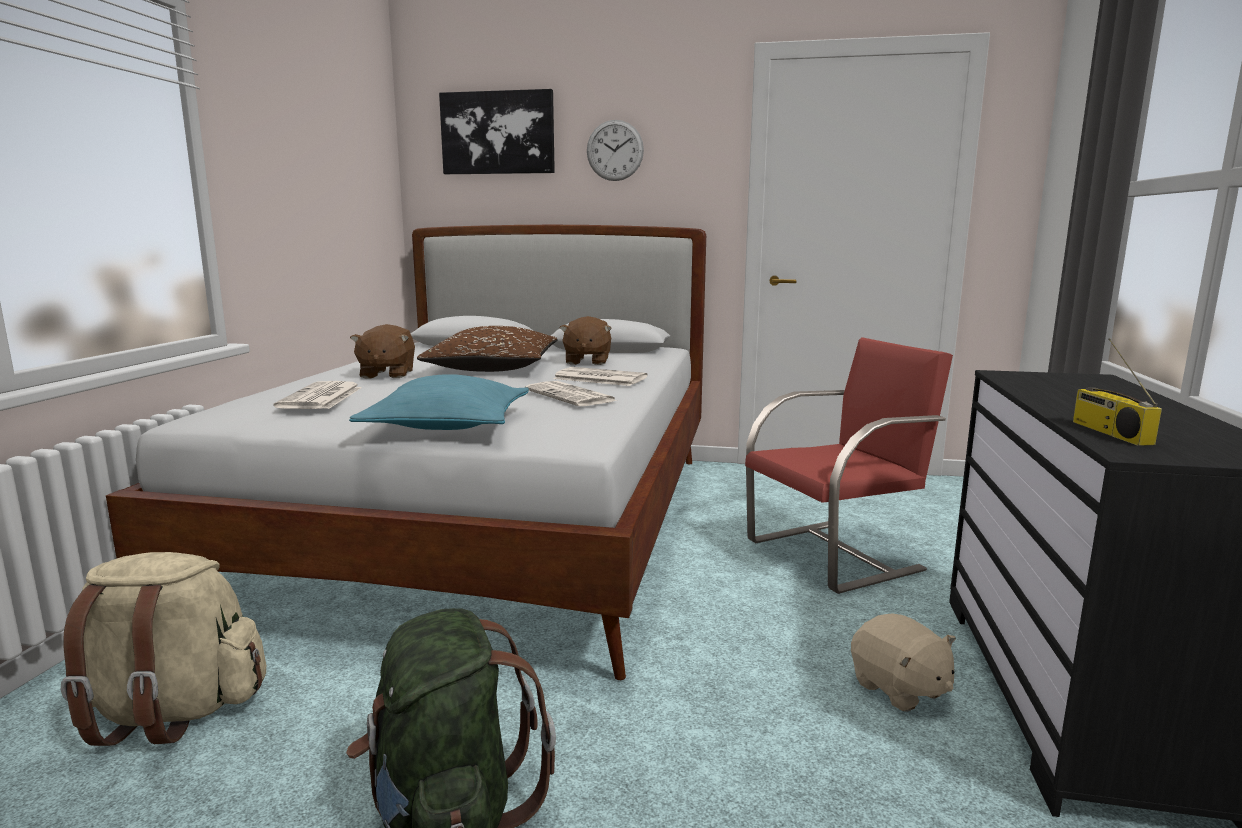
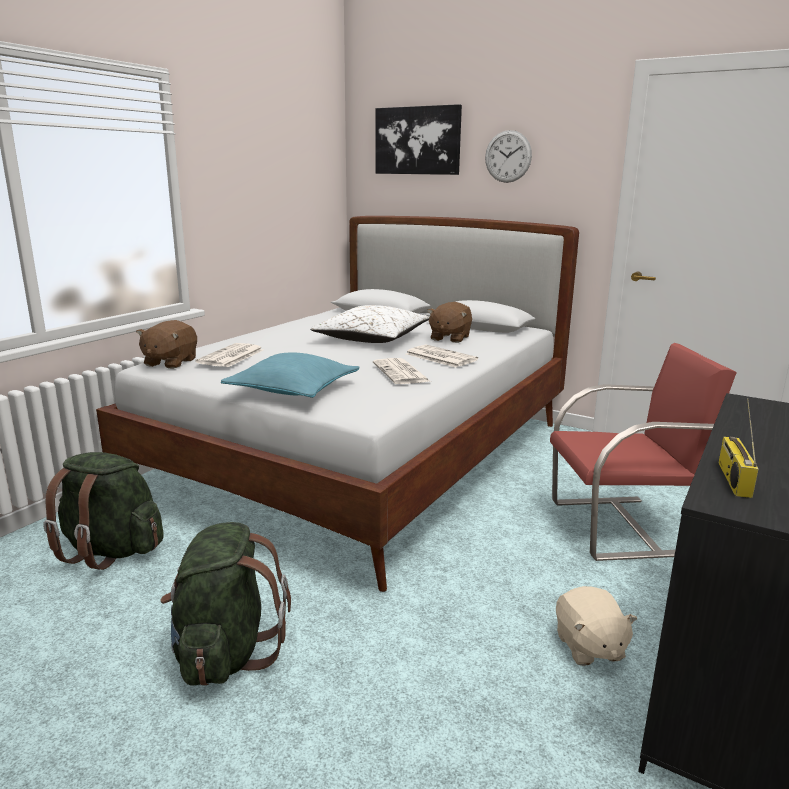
camera: 20 degrees right, 5 degrees up
beige backpack [61,552,266,746] -> green backpack [43,452,164,570]
brown plush toy [350,324,415,379] -> brown plush toy moved to [136,320,197,369]
brown pillow [417,326,558,372] -> white pillow [310,305,430,343]

